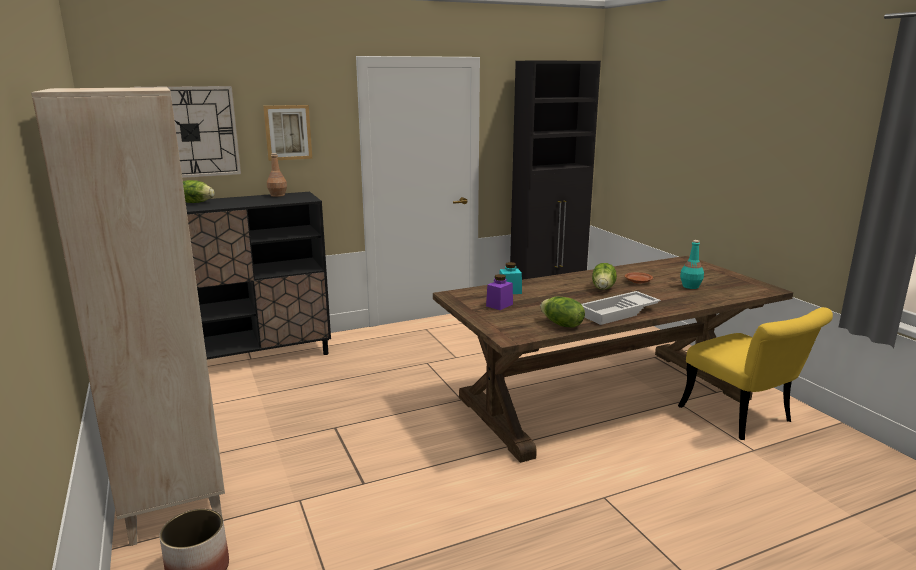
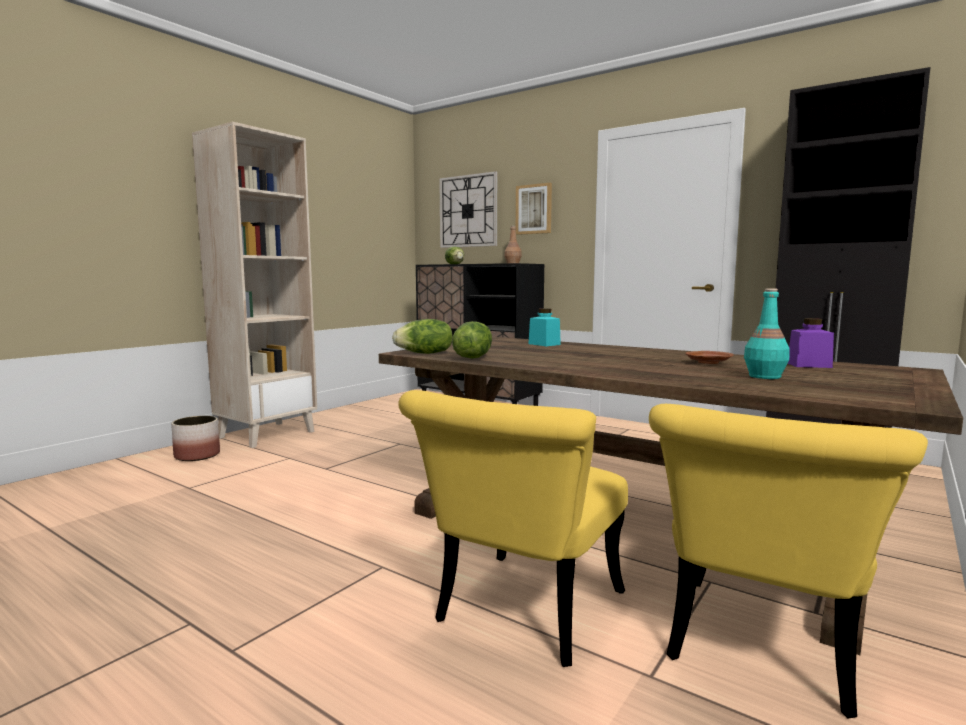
camera: 60 degrees right, 10 degrees down
purple jar [486,274,513,310] -> purple jar moved to [788,318,834,368]
white tray [582,291,661,325] -> none
lettuce [592,263,617,290] -> lettuce moved to [392,319,453,354]
none -> yellow chair [398,390,628,667]

